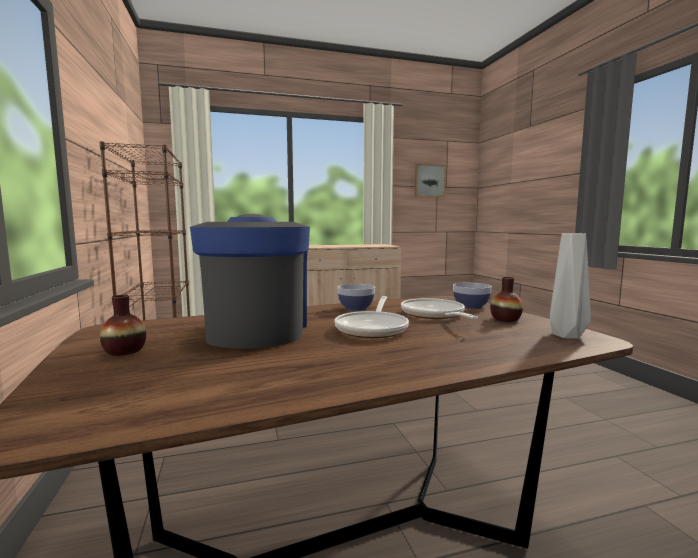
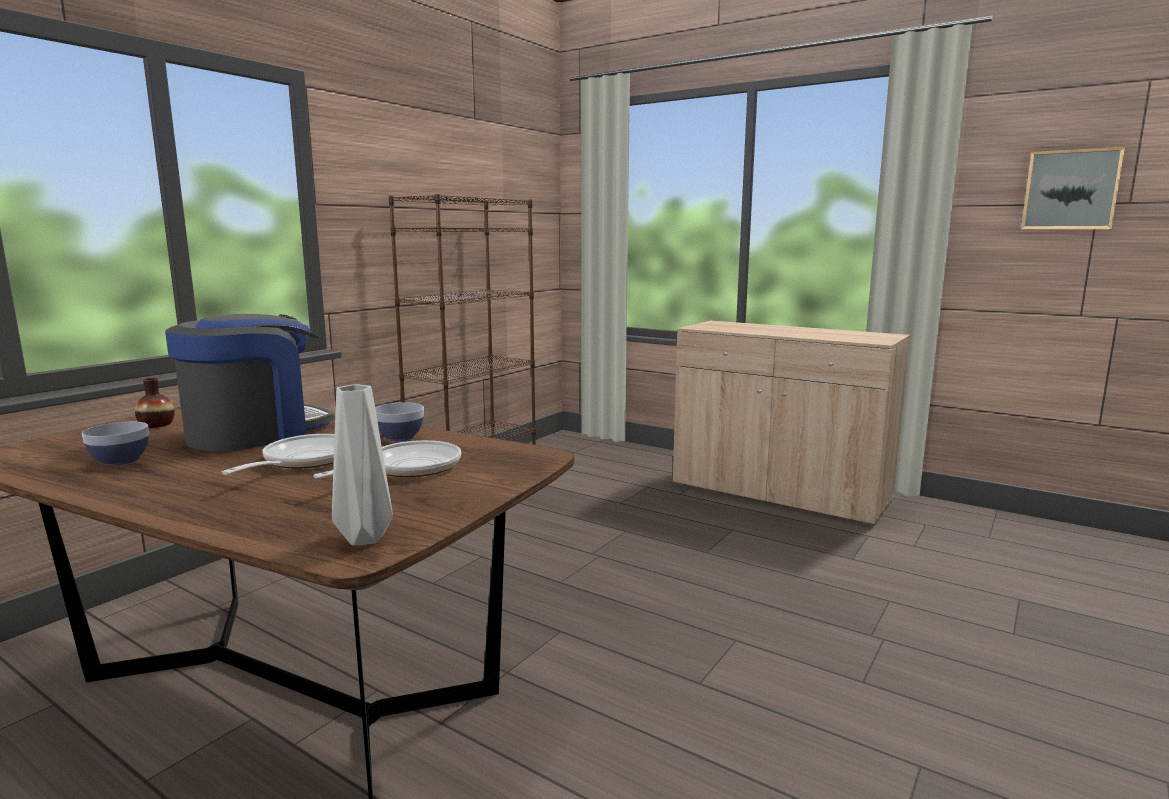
camera: 50 degrees right, 5 degrees up
frying pan [334,296,409,338] -> frying pan turned 135 degrees clockwise [222,434,335,475]
bowl [453,283,492,309] -> bowl moved to [82,422,149,466]
vase [490,277,523,322] -> none

